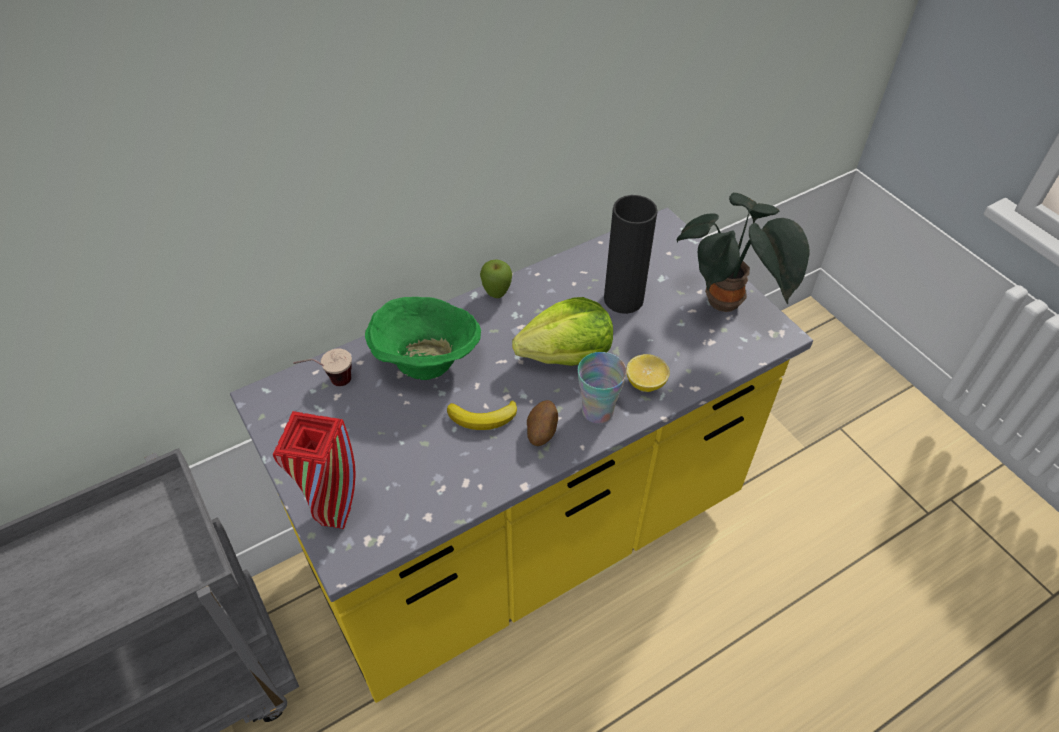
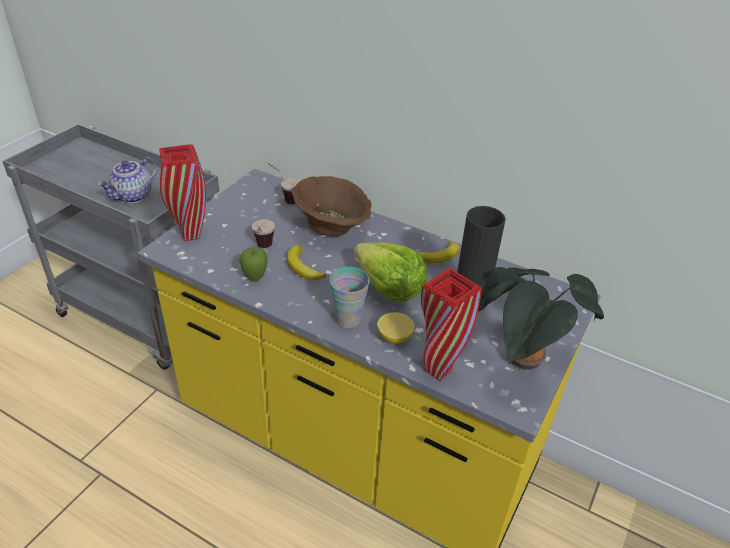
camera: 60 degrees right, 10 degrees down
green bowl [365,297,481,380] -> brown bowl [291,176,372,237]
apple [480,259,512,298] -> apple moved to [239,247,268,282]
potato [527,400,558,446] -> none
none -> teapot [98,157,157,203]
none -> cup [252,219,275,248]
none -> banana [418,241,460,264]
none -> red vase [421,268,482,382]

